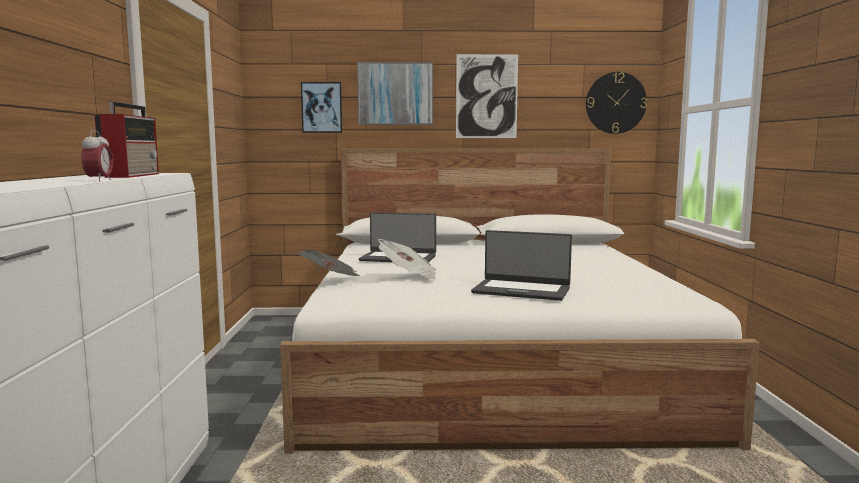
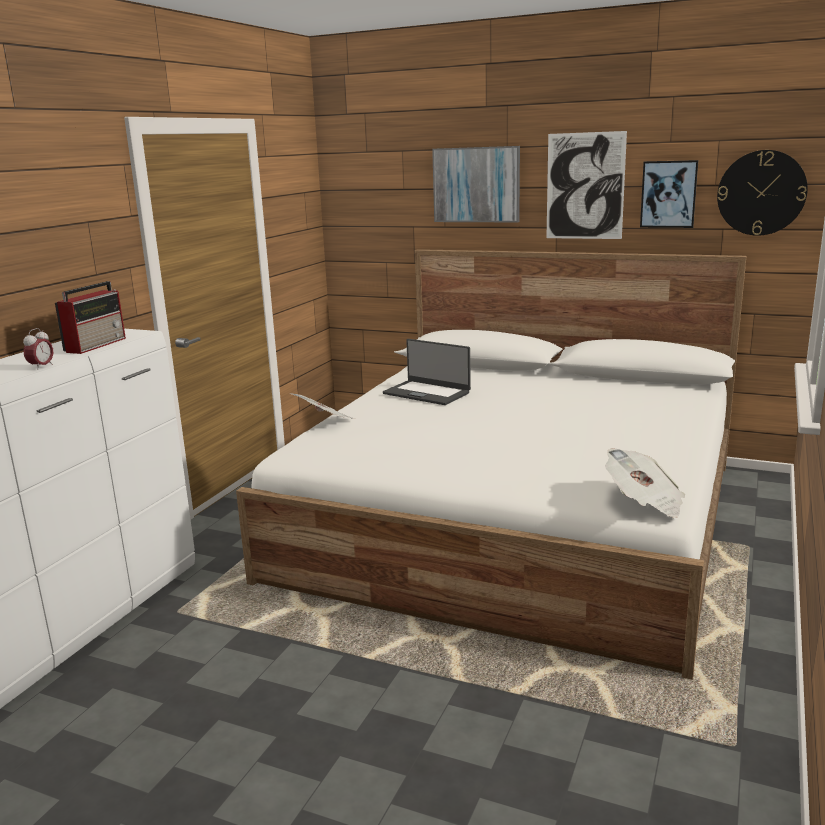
camera: 25 degrees right, 10 degrees up
picture [301,82,342,133] -> picture moved to [640,160,698,228]
newspaper [378,239,437,280] -> newspaper moved to [605,448,685,518]
laptop [471,230,572,301] -> none

